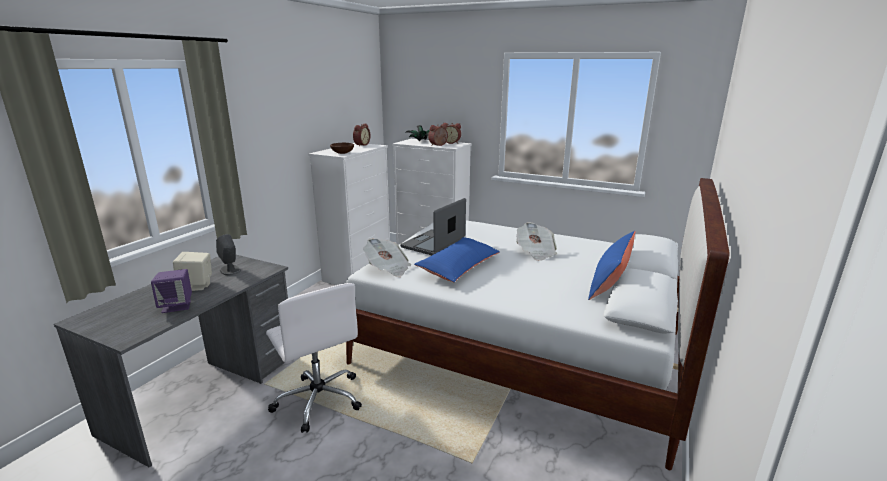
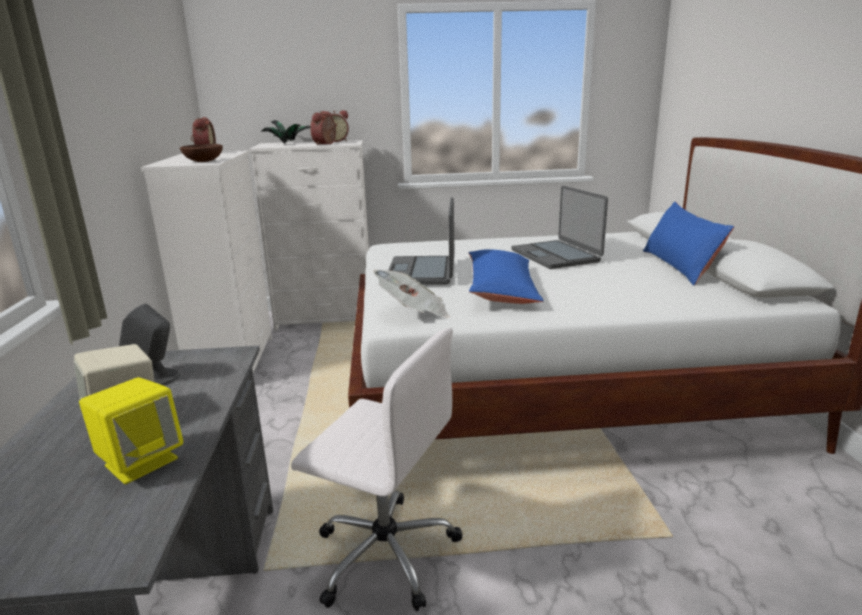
camera: 30 degrees left, 0 degrees up
purple speaker [151,269,192,313] -> yellow speaker [79,377,183,484]
newspaper [516,222,557,261] -> laptop [511,186,608,269]

